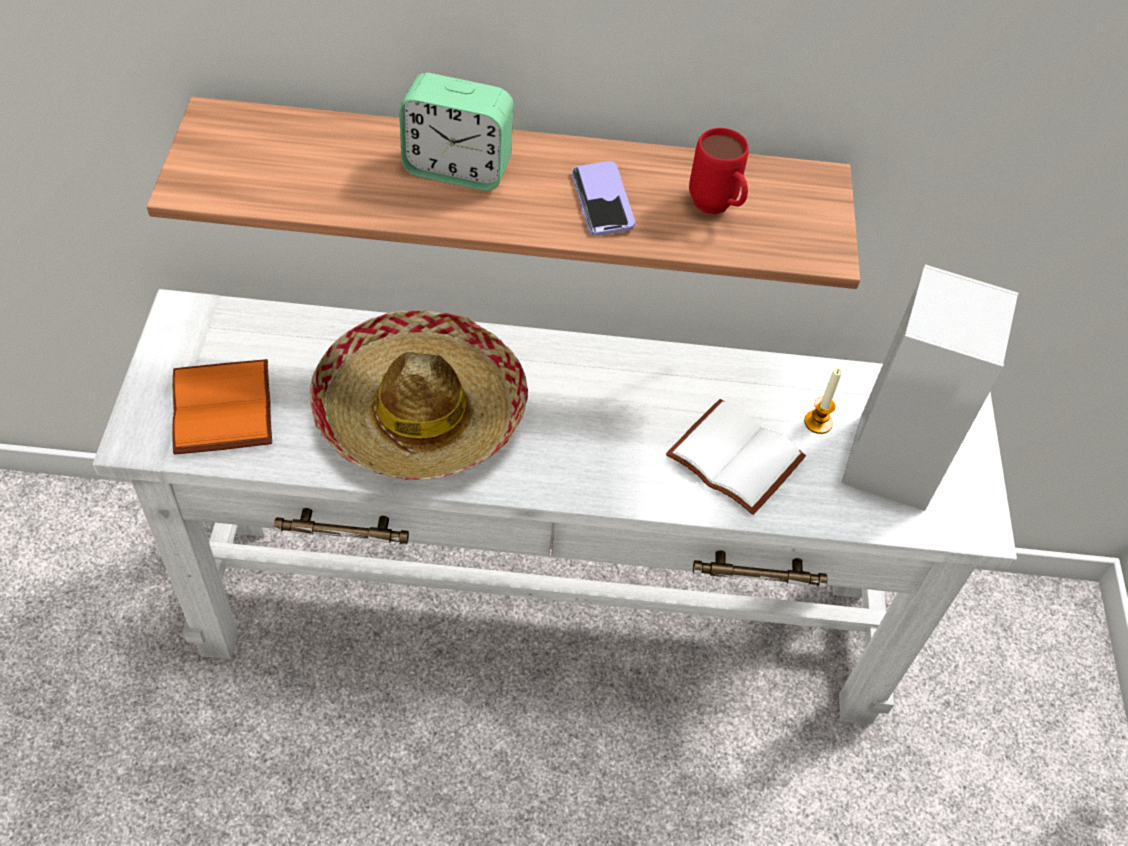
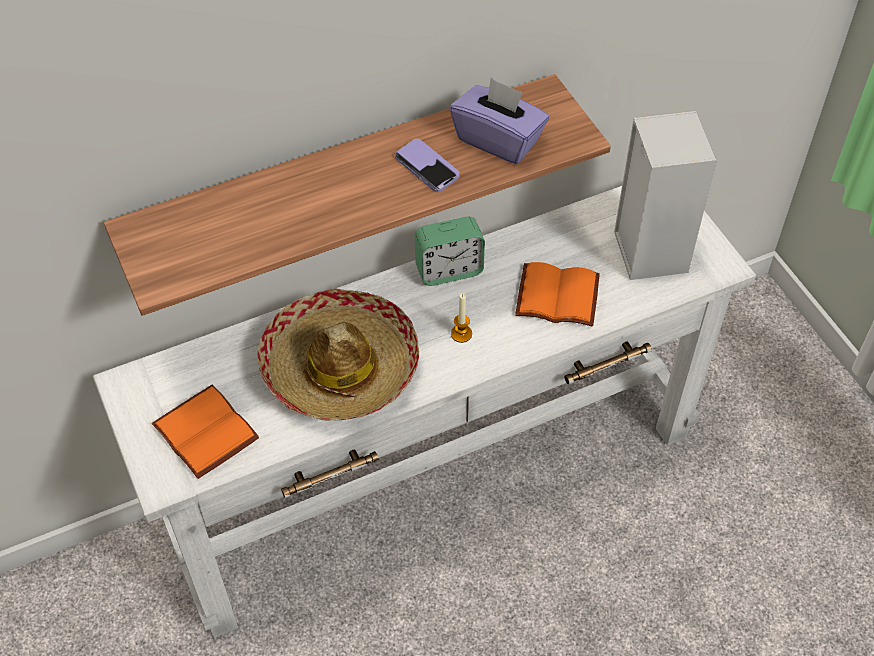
camera: 25 degrees left, 0 degrees up
alarm clock [399,73,513,191] -> alarm clock moved to [415,217,485,286]
white book [666,399,806,515] -> orange book [515,262,600,326]
red mug [689,128,749,214] -> purple tissue box [450,78,549,164]
candle [804,368,842,434] -> candle moved to [451,293,472,343]

